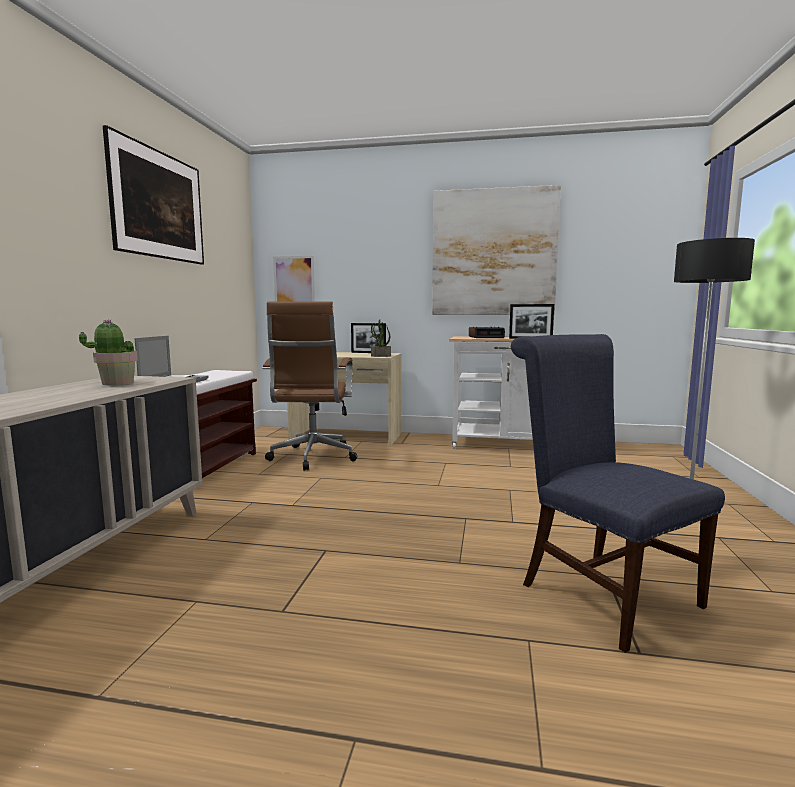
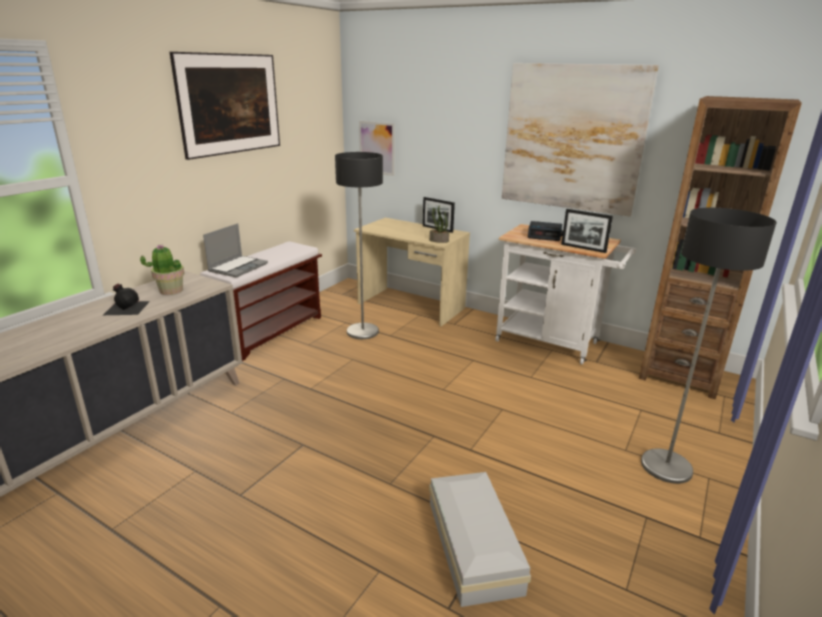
camera: 20 degrees right, 15 degrees up
brown office chair [262,302,357,470] -> floor lamp [335,152,383,339]
blue chair [511,334,725,653] -> white storage box [429,472,531,607]
none -> black bottle [103,284,150,315]
none -> brown bookcase [639,96,802,399]

